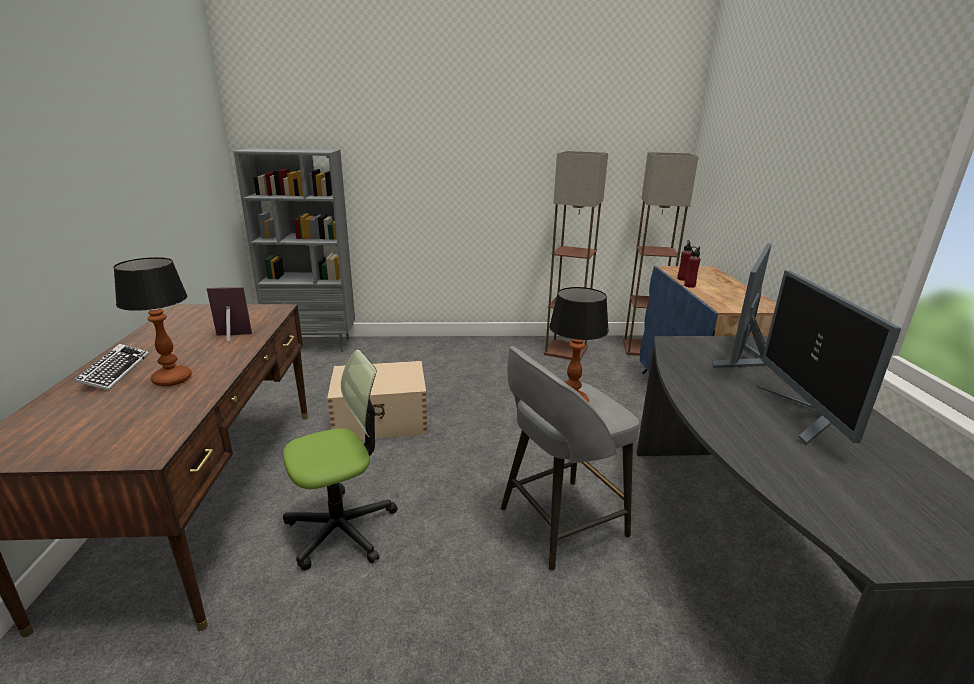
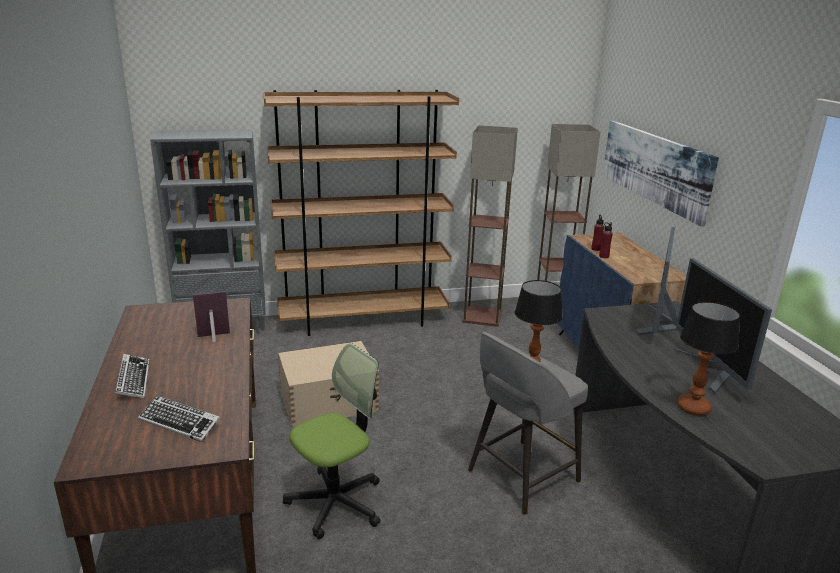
camera: 10 degrees left, 0 degrees up
table lamp [113,257,192,386] -> table lamp moved to [677,301,740,416]
none -> keyboard [138,395,220,442]
none -> brown bookcase [263,90,459,336]
none -> picture [602,121,719,226]

